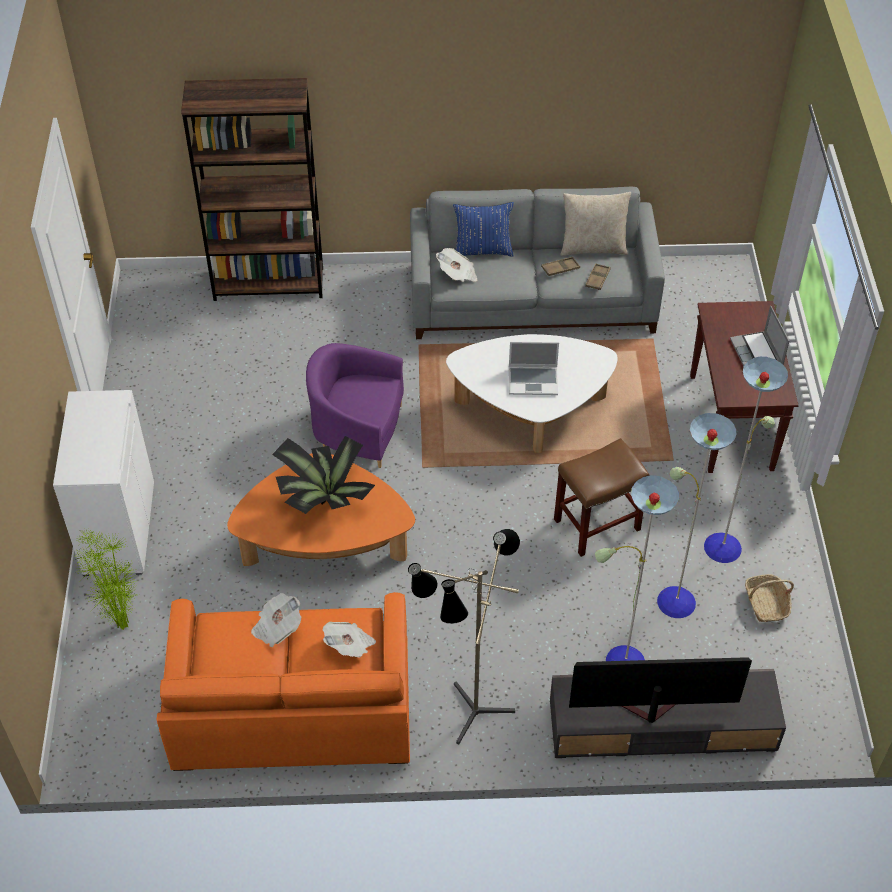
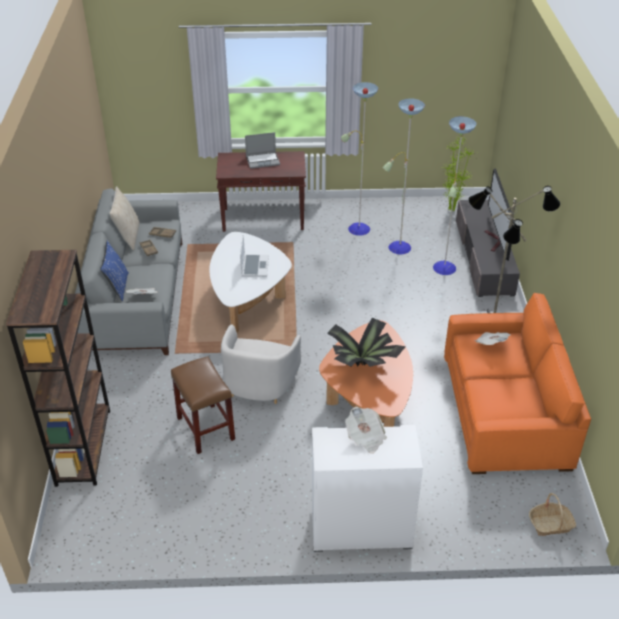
camera: 90 degrees left, 10 degrees down
potted plant [75,529,137,630] -> potted plant moved to [443,136,477,211]
newspaper [251,593,301,647] -> newspaper moved to [345,407,387,454]
purple armchair [306,343,404,468] -> white armchair [221,324,301,404]
brown stool [554,438,649,557] -> brown stool moved to [171,356,235,454]
basket [745,574,794,622] -> basket moved to [529,493,576,536]

